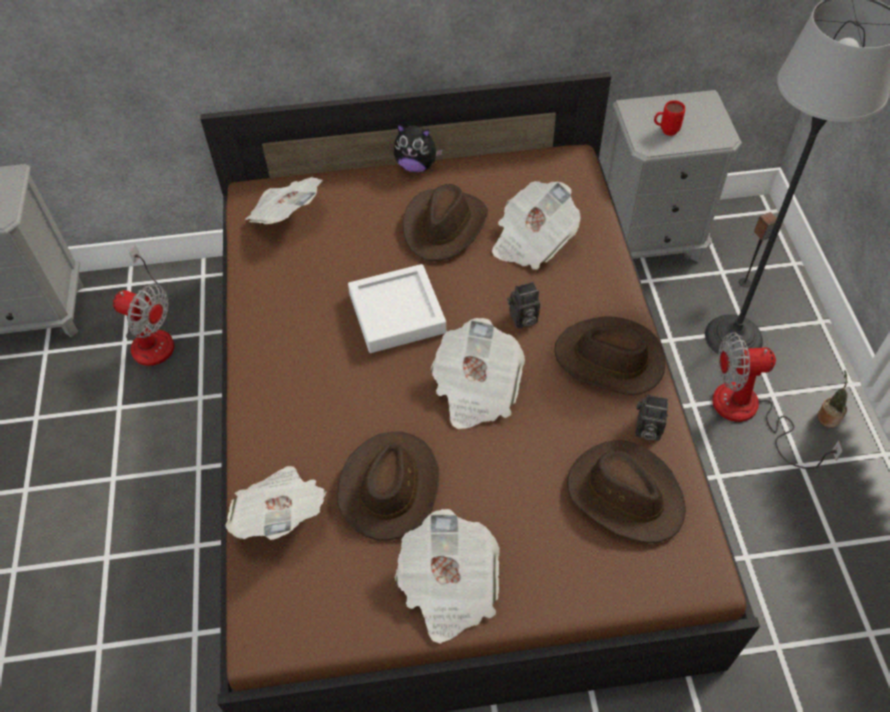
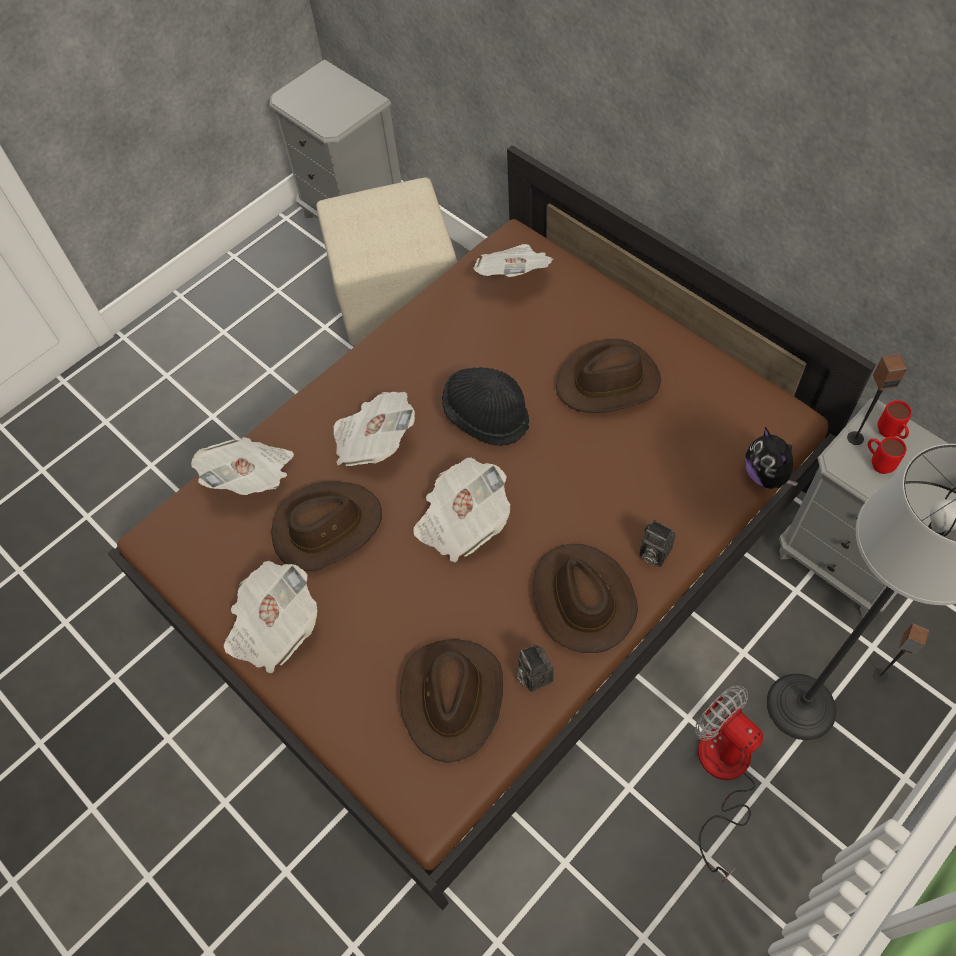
camera: 55 degrees right, 5 degrees up
fan [113,245,174,366] -> beige ottoman [316,177,457,345]
white tray [348,264,446,353] -> black hat [442,367,529,446]
plush toy [394,124,443,172] -> plush toy moved to [745,427,798,489]
newspaper [492,181,581,270] -> newspaper moved to [333,392,415,466]
camera [507,282,540,328] -> camera moved to [639,520,675,567]
potted plant [817,370,848,428] -> none
none -> speaker [847,354,907,445]
none -> red mug [877,400,912,439]

